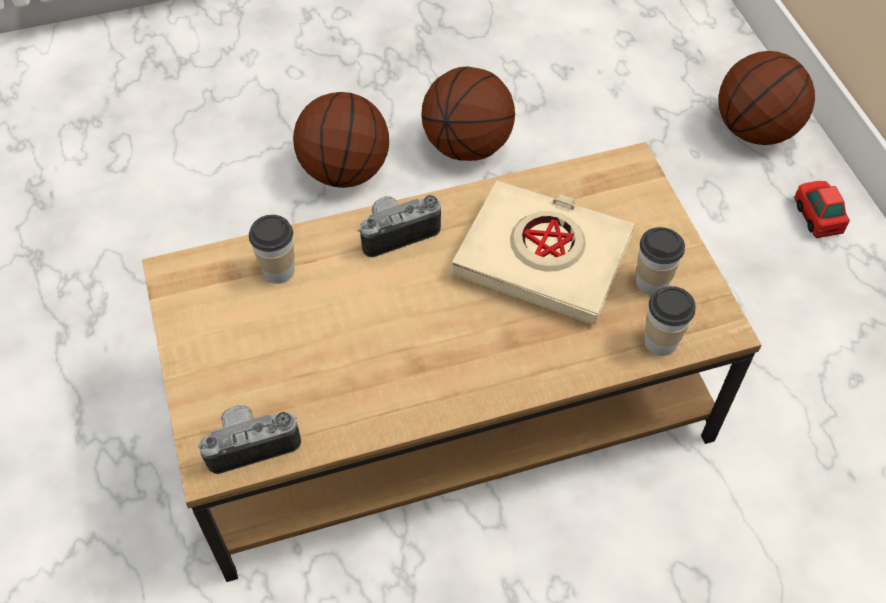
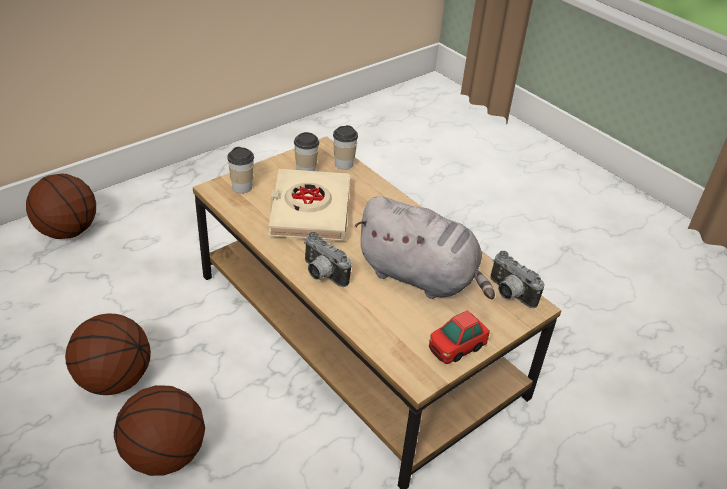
camera: 115 degrees left, 15 degrees down
cup [249,215,295,284] -> cup moved to [227,147,254,193]
toy car [794,181,850,238] -> toy car moved to [429,311,490,364]
none -> grey plush toy [355,196,495,300]

